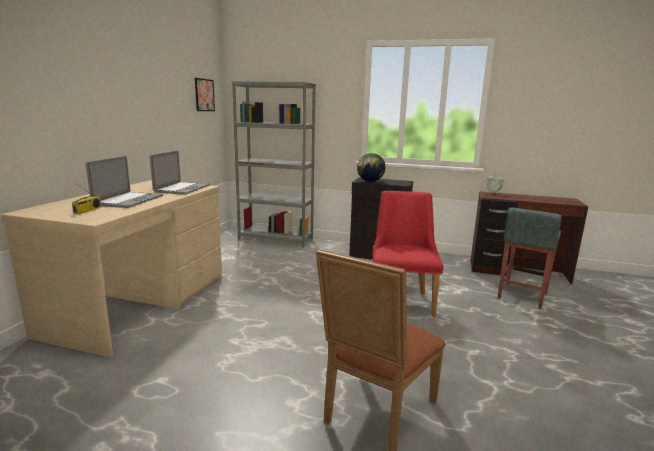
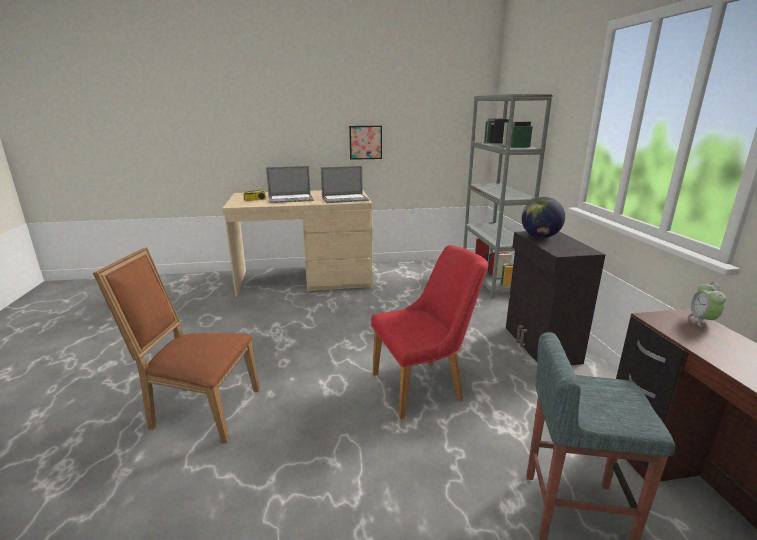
camera: 65 degrees right, 5 degrees up
picture [195,78,215,111] -> picture moved to [349,126,382,160]

